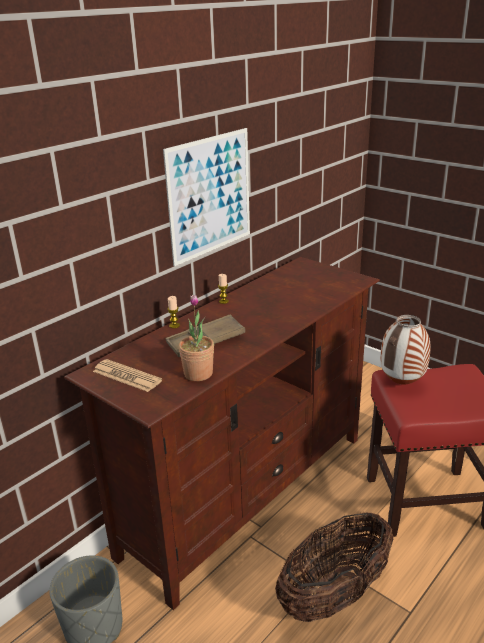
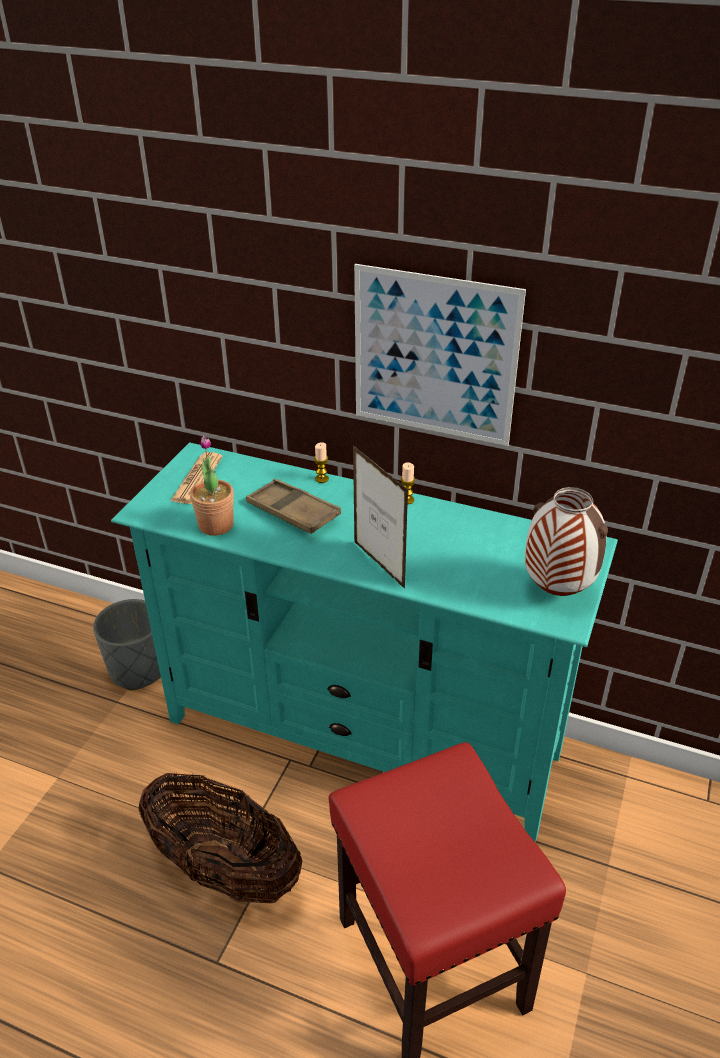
camera: 70 degrees right, 10 degrees up
brown tv stand [64,257,380,610] -> turquoise tv stand [111,442,618,842]
vase [380,315,430,385] -> vase moved to [525,487,608,596]
none -> picture frame [353,445,408,589]

